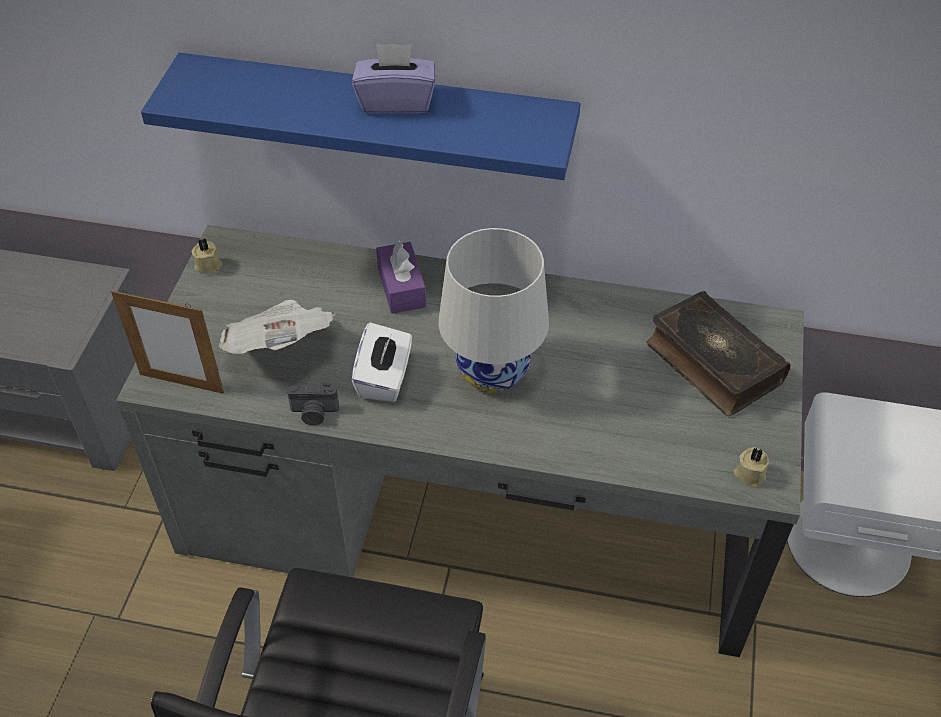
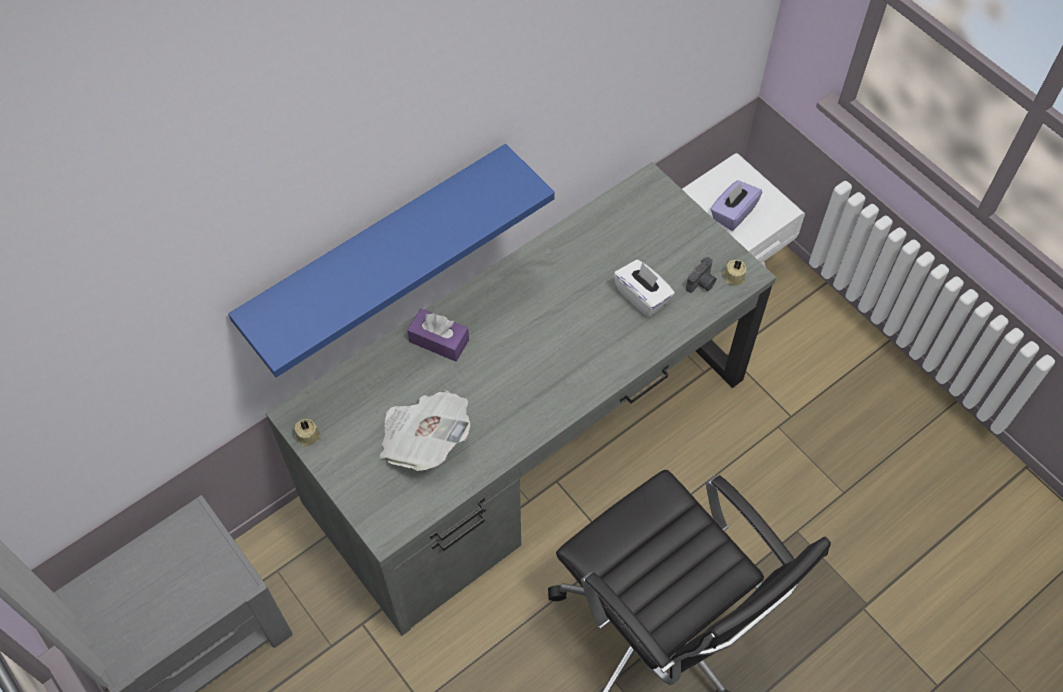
camera: 50 degrees left, 10 degrees up
picture frame [111,290,224,394] -> none
camera [287,383,339,425] -> camera moved to [686,257,717,293]
purple tissue box [352,43,435,114] -> purple tissue box moved to [710,180,763,231]
white tissue box [352,323,412,402] -> white tissue box moved to [614,259,675,317]
white table lamp [438,228,549,393] -> none
book [647,291,790,416] -> none

